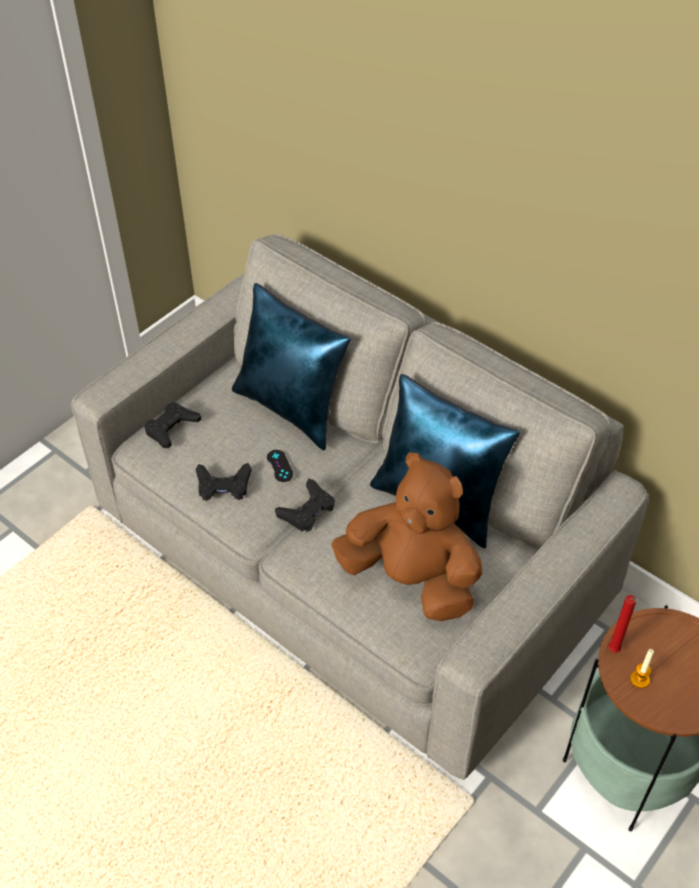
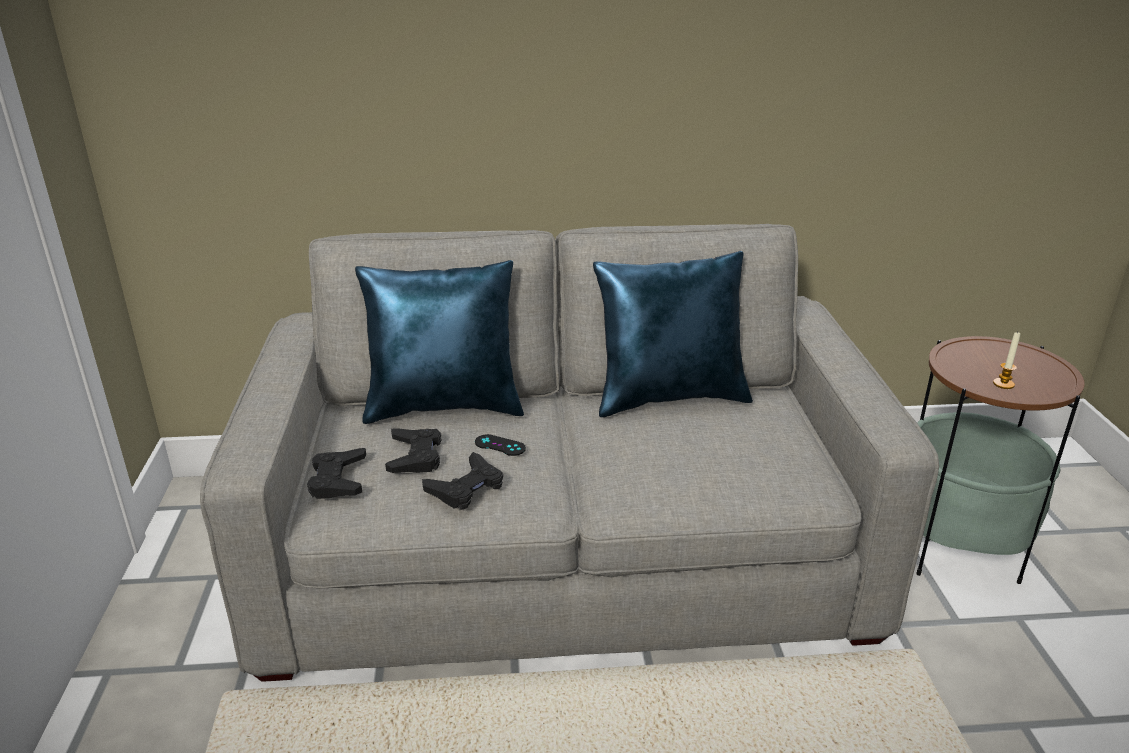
camera: 45 degrees left, 20 degrees down
black game controller [275,479,335,532] -> black game controller moved to [385,428,442,473]
brown plush toy [331,453,482,621] -> none
red candle [608,595,637,653] -> none

